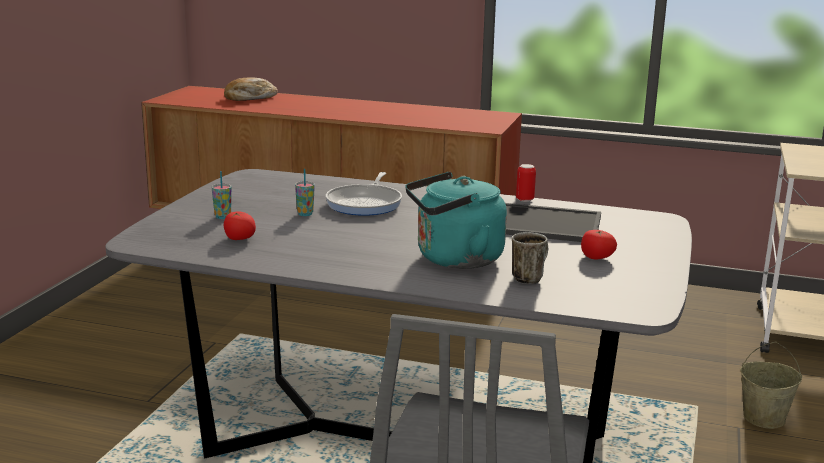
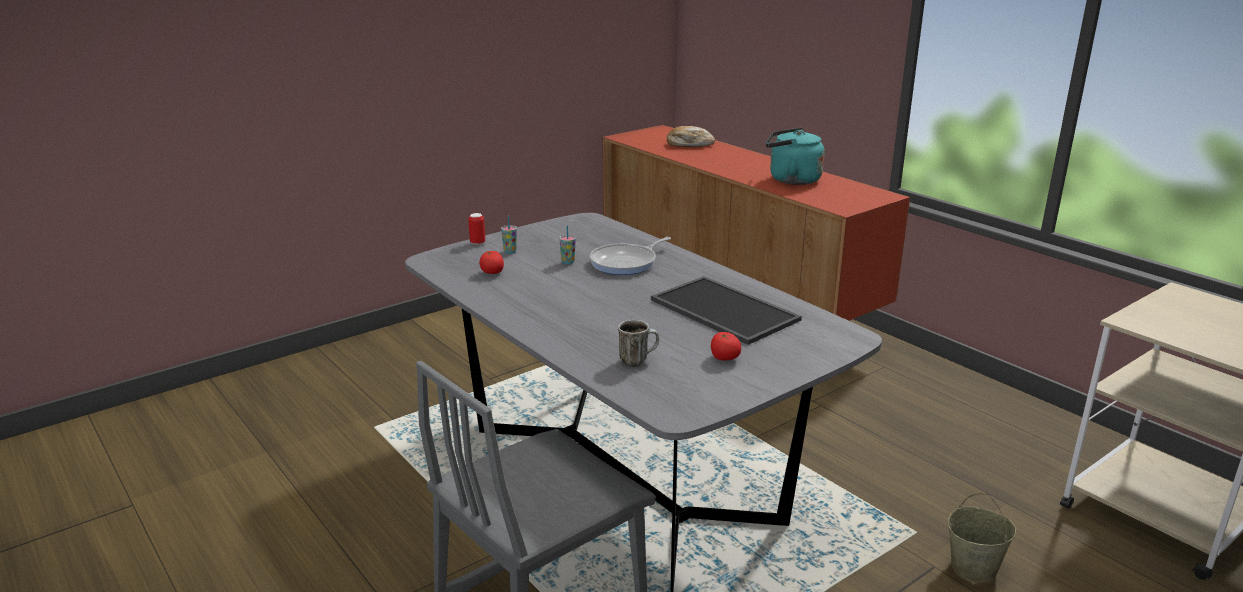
camera: 35 degrees right, 5 degrees up
turquoise kettle [405,172,507,269] -> turquoise kettle moved to [766,128,825,185]
can [516,164,536,202] -> can moved to [468,213,485,245]

